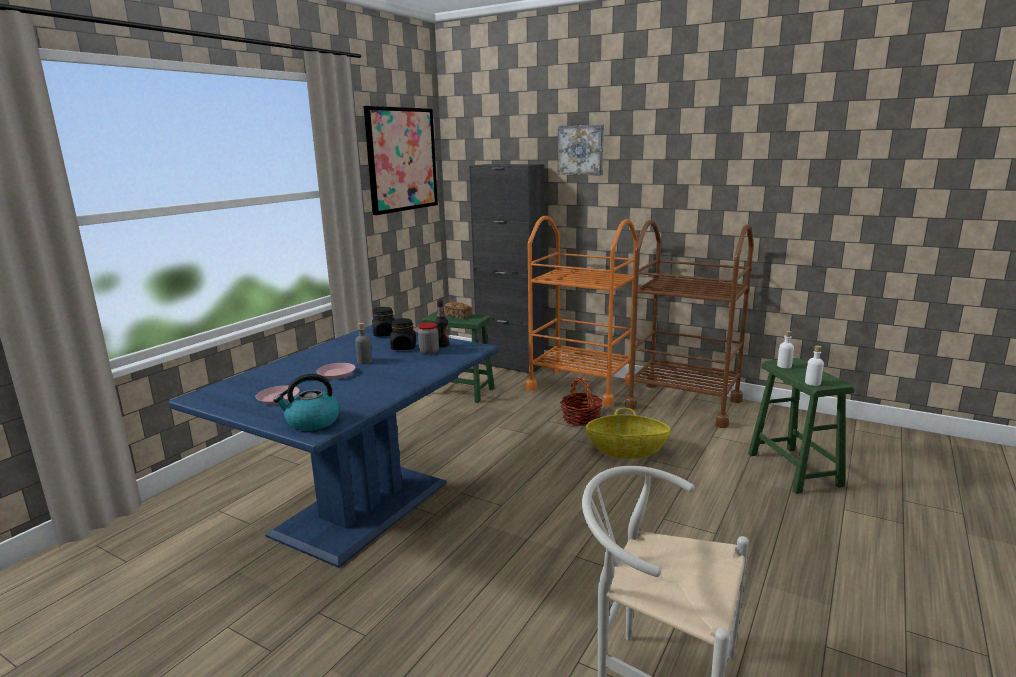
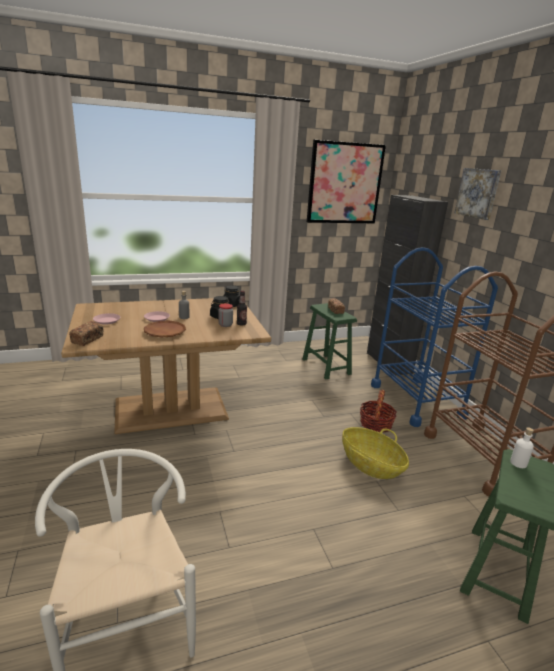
camera: 40 degrees right, 5 degrees up
blue dining table [169,325,498,568] -> brown dining table [61,298,271,434]
kettle [273,374,340,431] -> bread [69,321,104,346]
orange cart [526,216,638,407] -> blue cart [371,247,498,427]
white bottle [805,346,824,386] -> none
none -> brown plate [144,320,186,338]

